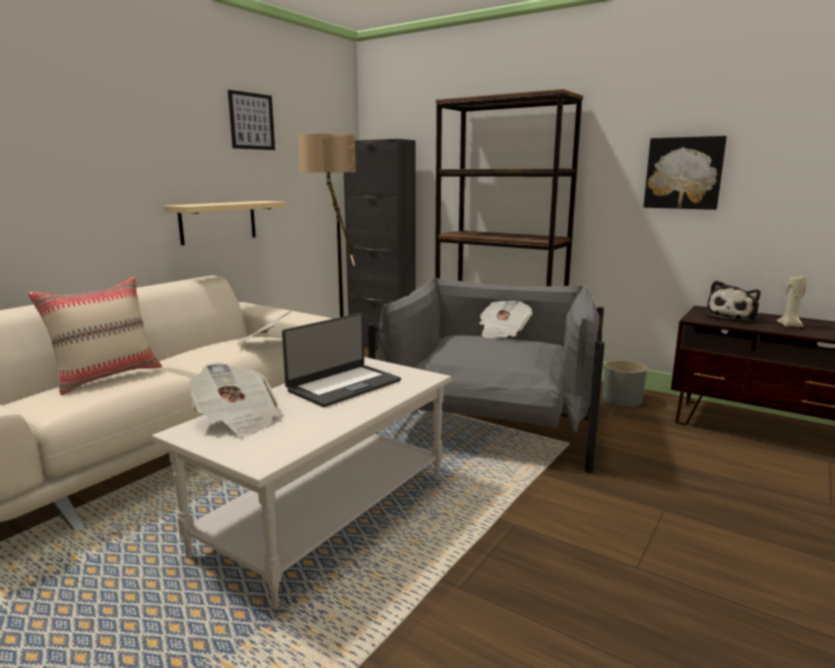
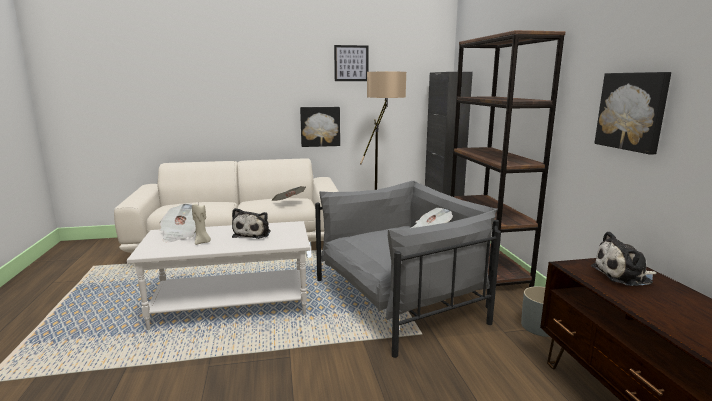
camera: 45 degrees right, 0 degrees up
beige pillow [27,277,162,395] -> none
beige shelf [163,201,286,245] -> picture [300,107,340,147]
laptop [282,313,401,407] -> plush toy [232,208,271,239]
beige candle [777,274,807,327] -> beige candle moved to [192,204,211,245]

